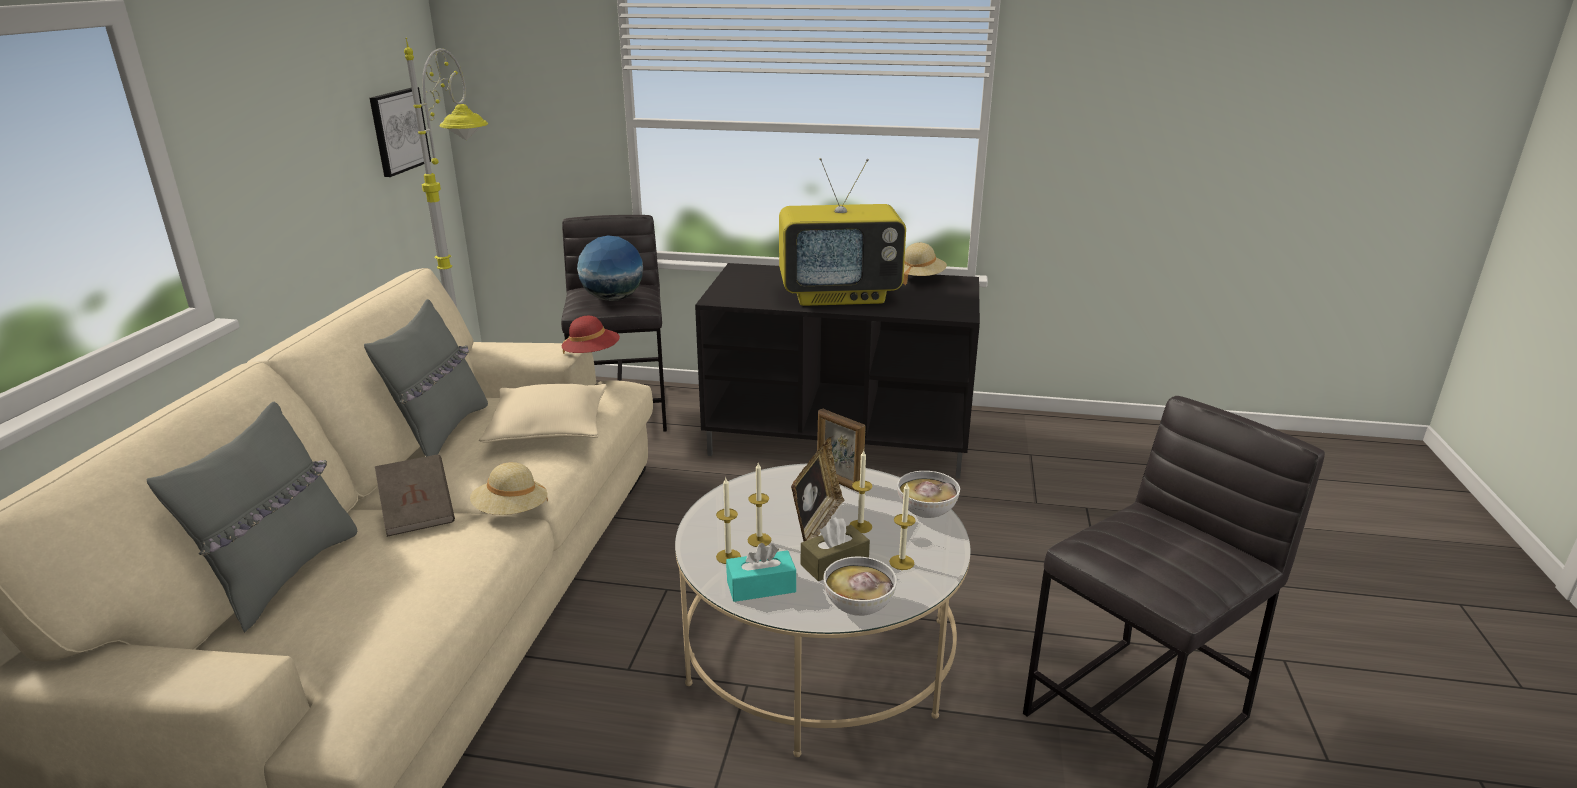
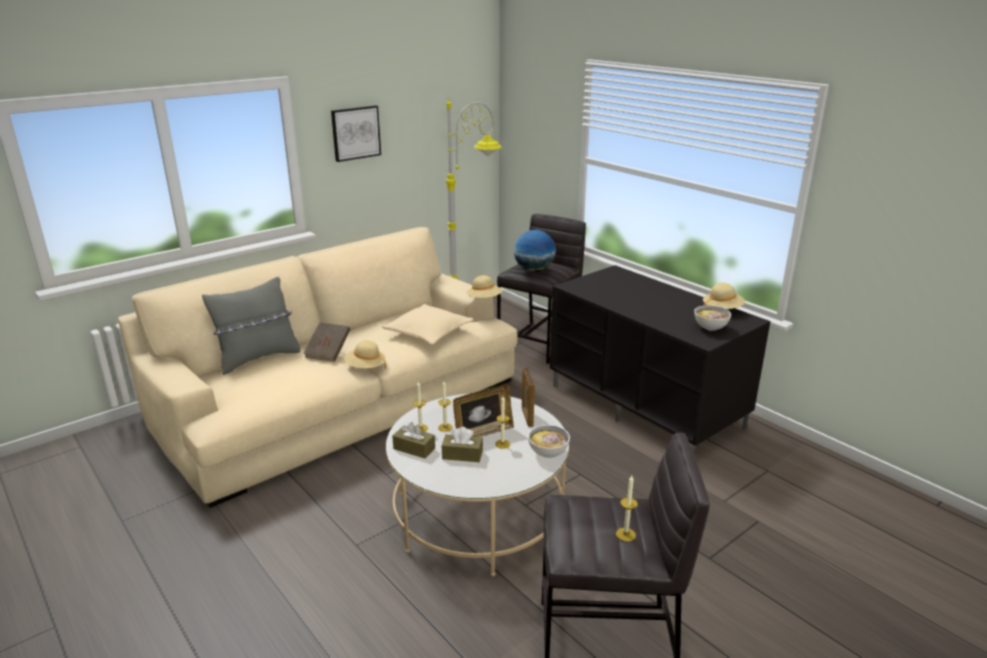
camera: 40 degrees right, 0 degrees up
grey pillow [364,299,488,457] -> none
picture [370,87,431,177] -> picture moved to [331,105,381,162]
red hat [562,316,620,354] -> beige hat [467,275,503,298]
turquoise tissue box [726,543,796,602] -> brown tissue box [393,422,435,459]
television [779,158,906,306] -> none
bowl [823,557,897,616] -> bowl moved to [694,305,731,331]
candle [889,483,916,570] -> candle moved to [616,476,638,542]

